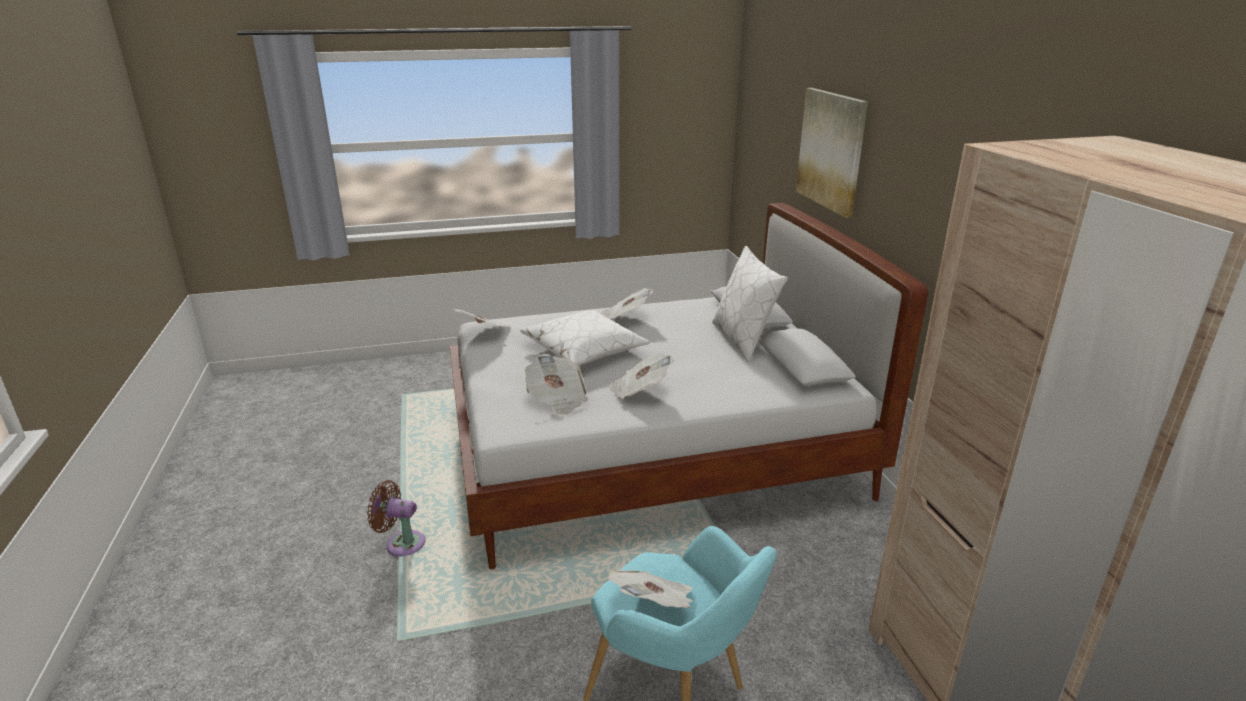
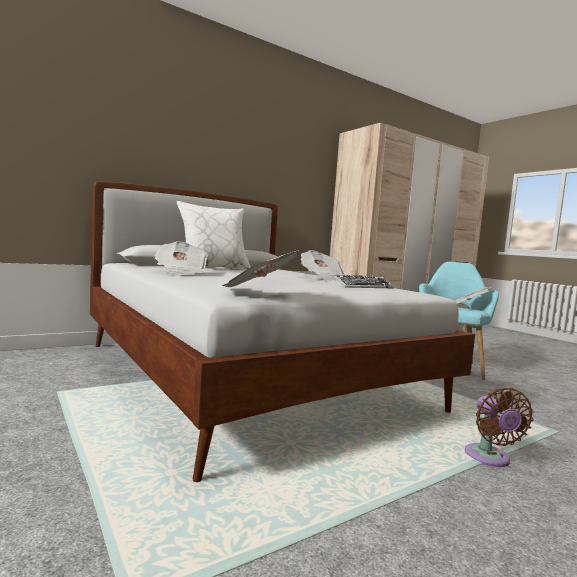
camera: 110 degrees left, 20 degrees down
white pillow [520,310,651,365] -> none
newspaper [525,354,588,417] -> keyboard [334,275,394,288]
picture [796,88,868,218] -> none

